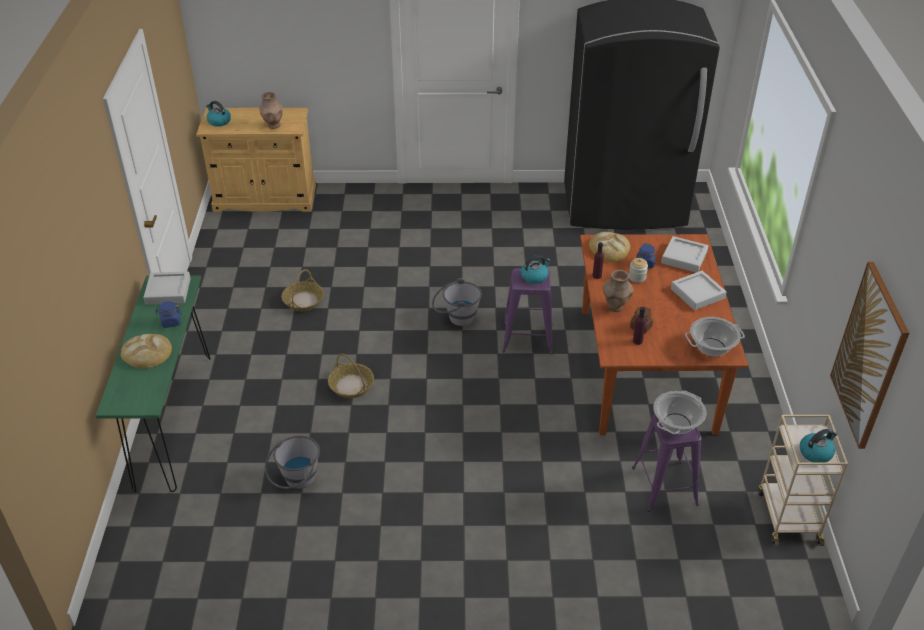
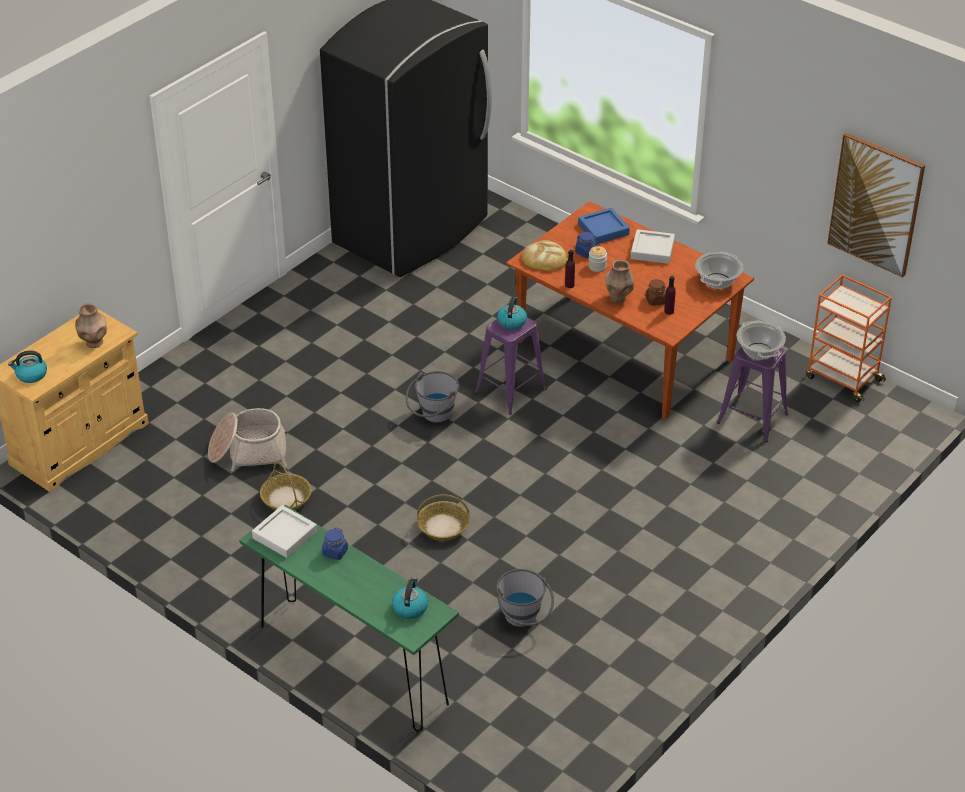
camera: 50 degrees left, 0 degrees up
bread [121,334,172,369] -> none
grey tray [661,236,708,272] -> blue tray [578,208,630,244]
beige cart [758,415,848,546] -> orange cart [806,274,892,402]
kettle [800,429,837,463] -> kettle moved to [392,577,428,619]
none -> basket [208,408,287,471]

